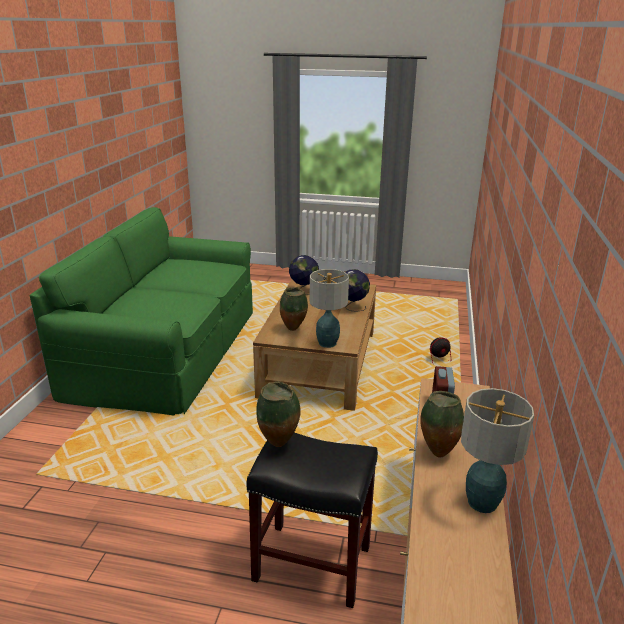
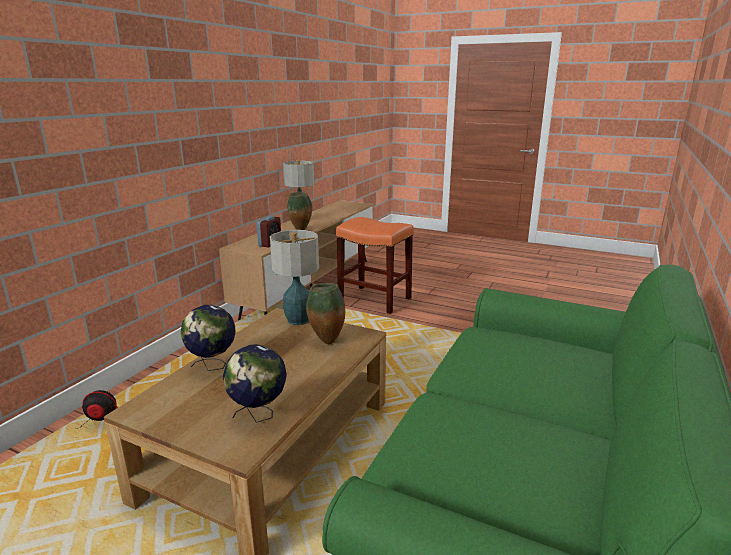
camera: 165 degrees left, 5 degrees down
black stool [246,433,378,608] -> orange stool [336,217,414,315]
vase [256,382,301,447] -> none

